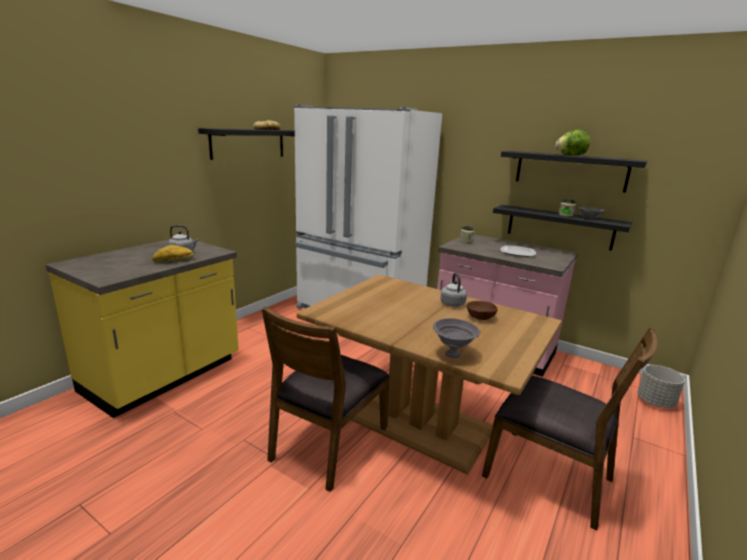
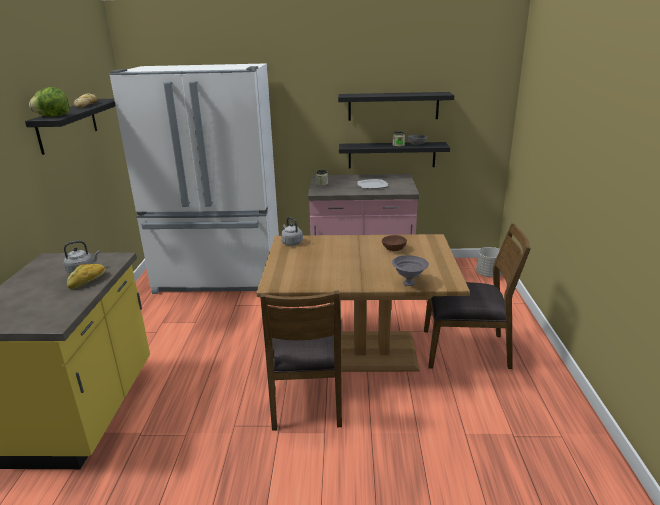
camera: 30 degrees left, 5 degrees up
grey kettle [440,273,467,307] -> grey kettle moved to [281,217,303,245]
lettuce [555,130,590,156] -> lettuce moved to [29,87,69,116]

